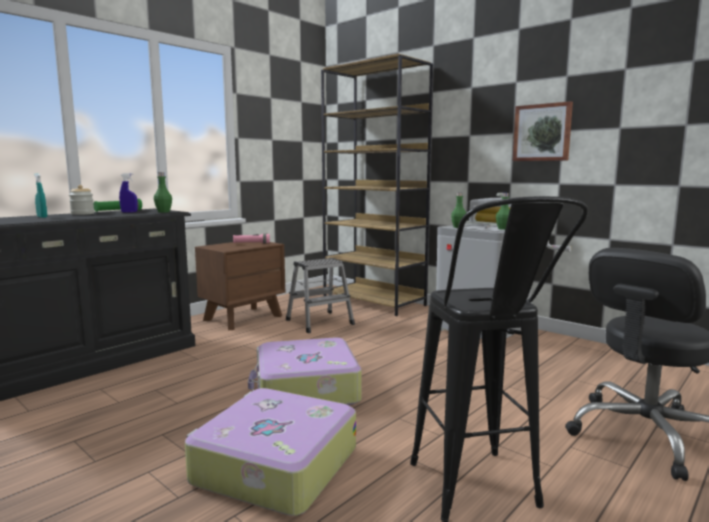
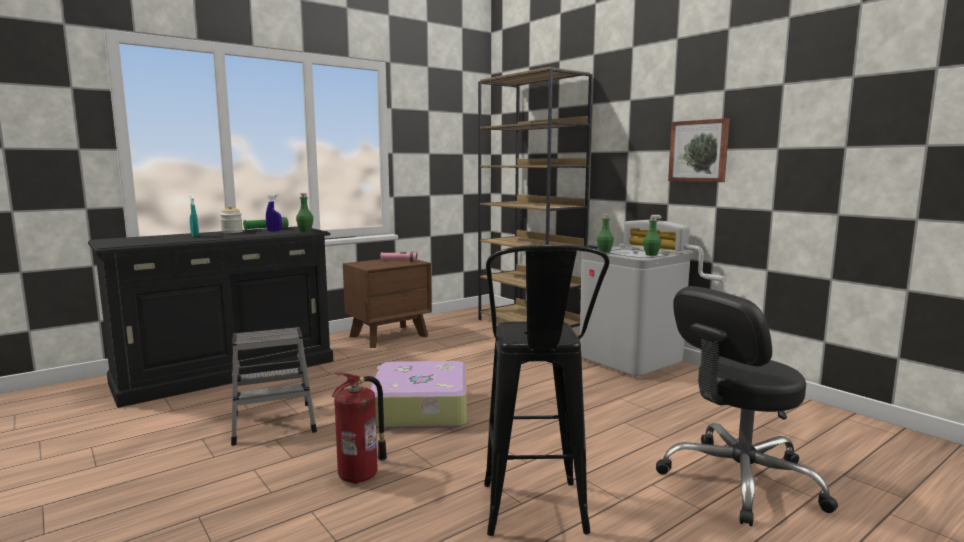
camera: 10 degrees right, 0 degrees up
suitcase [185,388,356,516] -> fire extinguisher [332,372,387,484]
grey step ladder [286,258,355,333] -> grey step ladder moved to [231,327,317,446]

